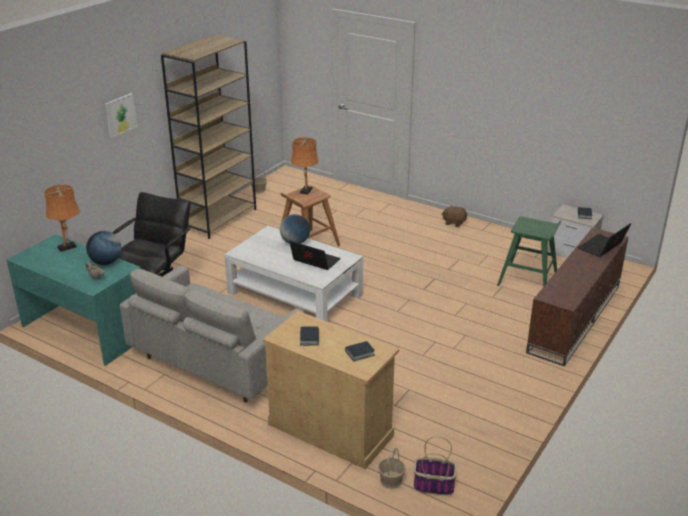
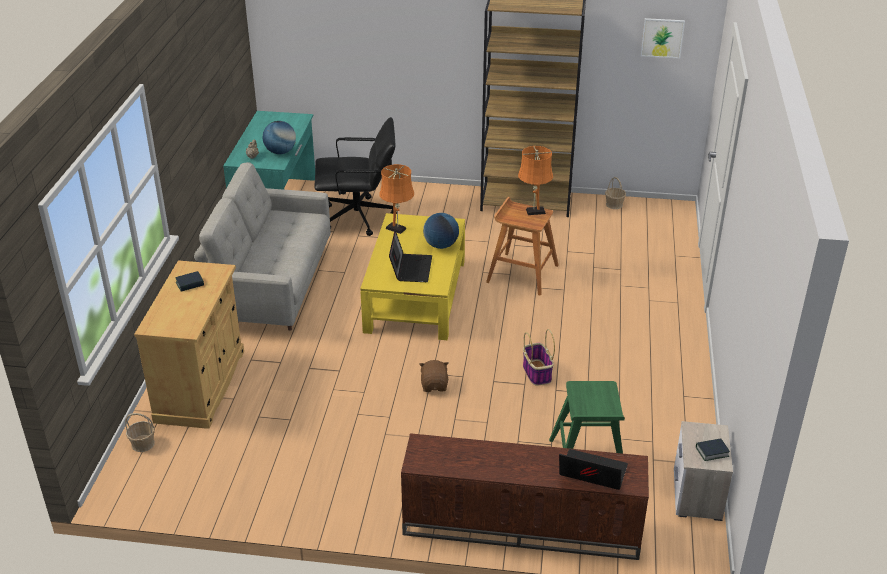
camera: 65 degrees right, 5 degrees up
orange table lamp [44,185,80,252] -> orange table lamp moved to [380,164,414,234]
picture [105,93,137,138] -> picture moved to [641,18,685,58]
white coffee table [224,226,363,322] -> yellow coffee table [360,213,465,340]
book [345,341,375,361] -> none
basket [414,436,457,495] -> basket moved to [523,329,555,386]
brown plush toy [442,205,467,227] -> brown plush toy moved to [419,360,448,392]

